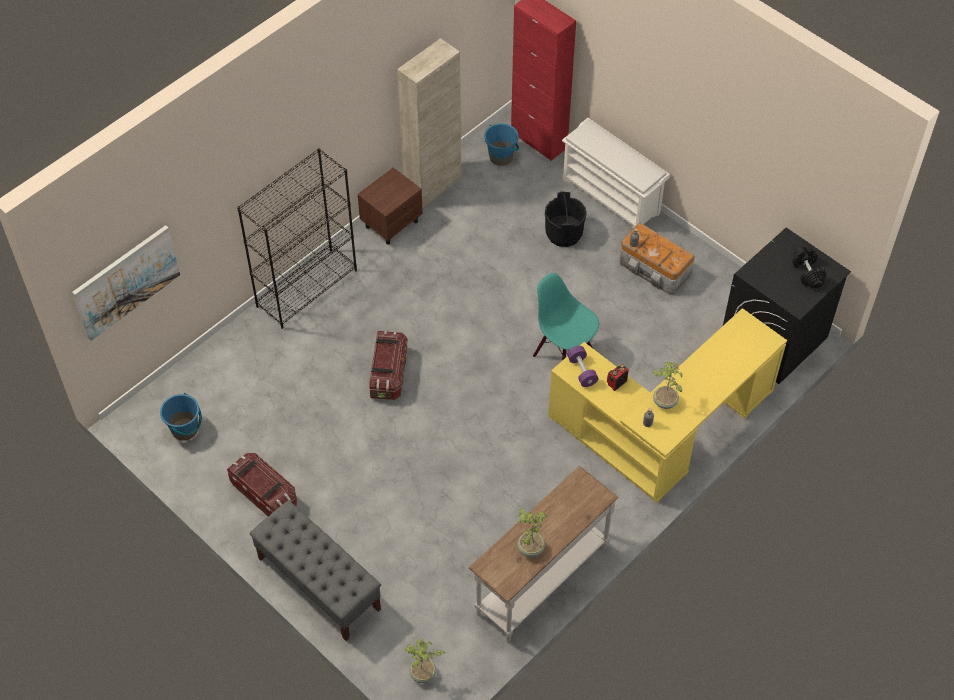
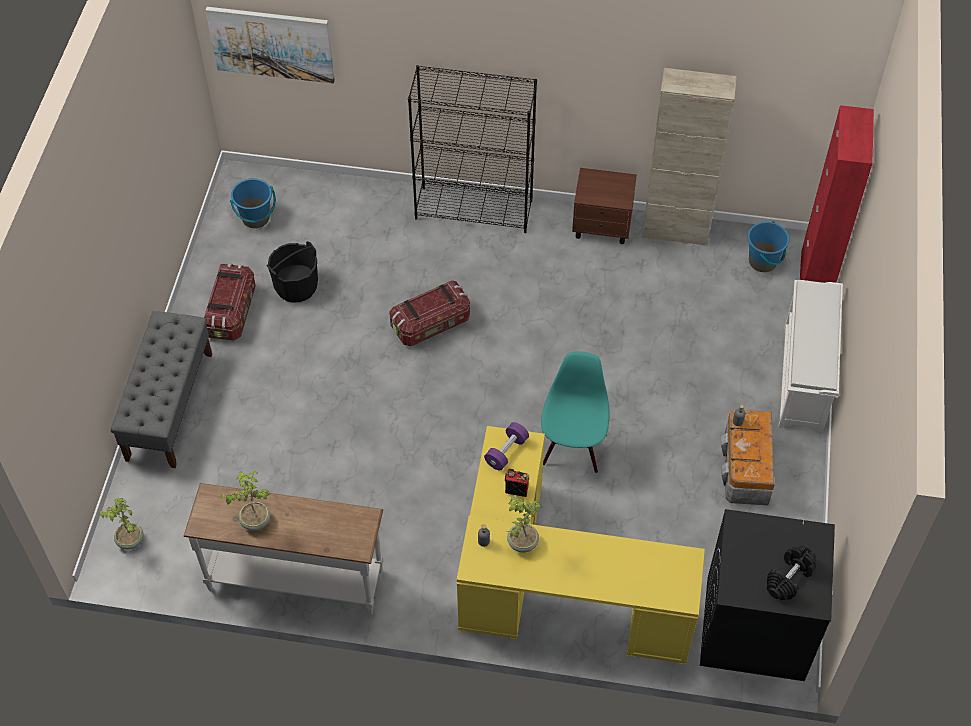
camera: 55 degrees right, 0 degrees up
black bucket [545,191,587,247] -> black bucket moved to [266,241,318,303]

